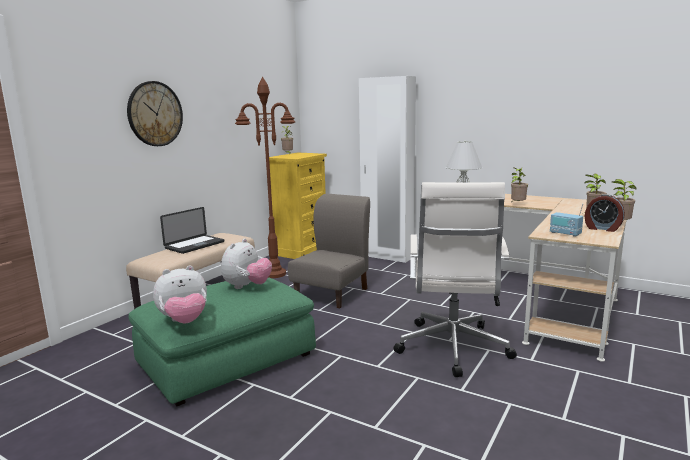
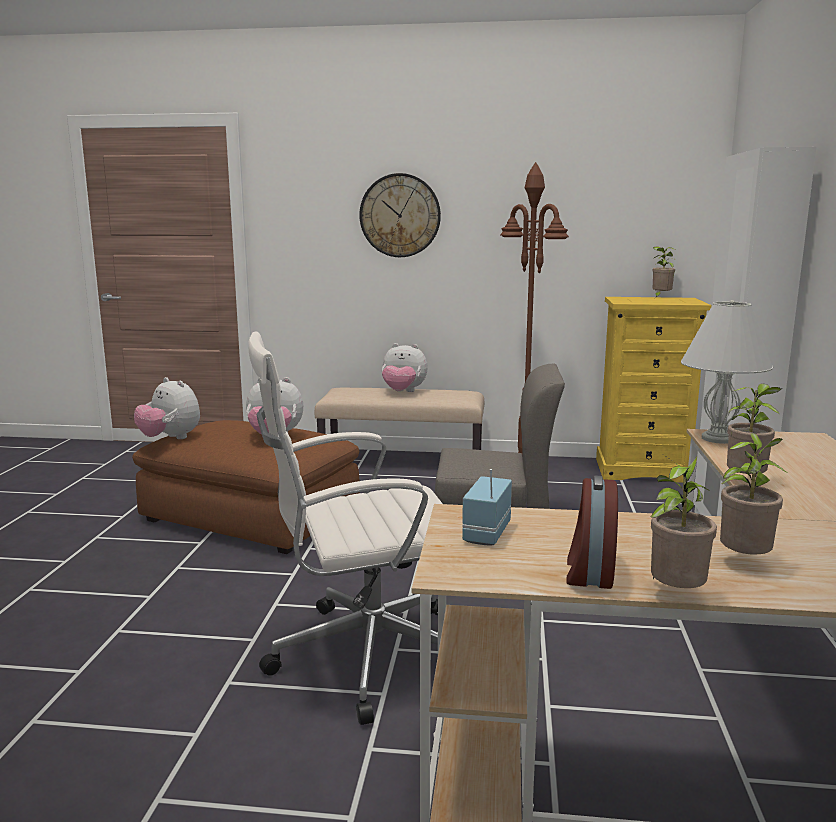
camera: 65 degrees right, 0 degrees up
green ottoman [128,277,316,406] -> brown ottoman [132,420,360,554]
laptop [160,207,224,254] -> plush toy [382,343,428,392]

